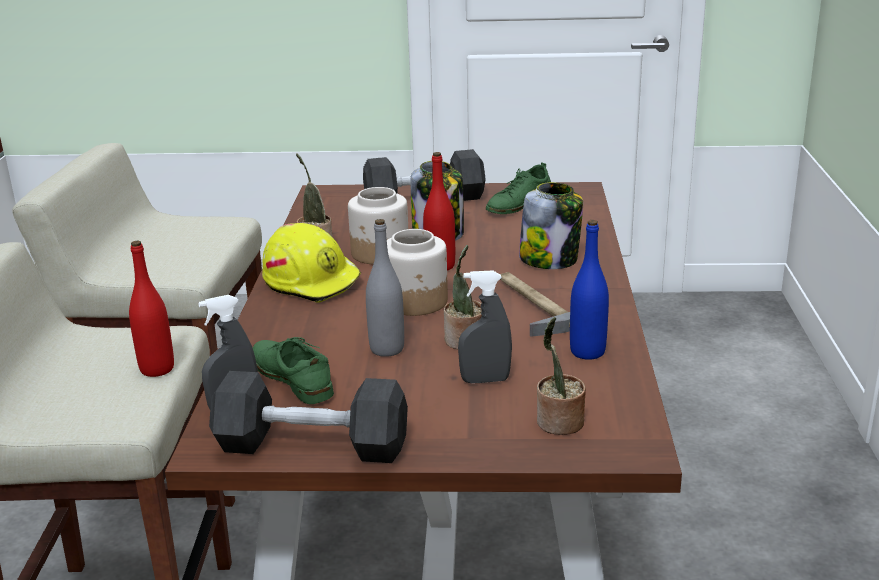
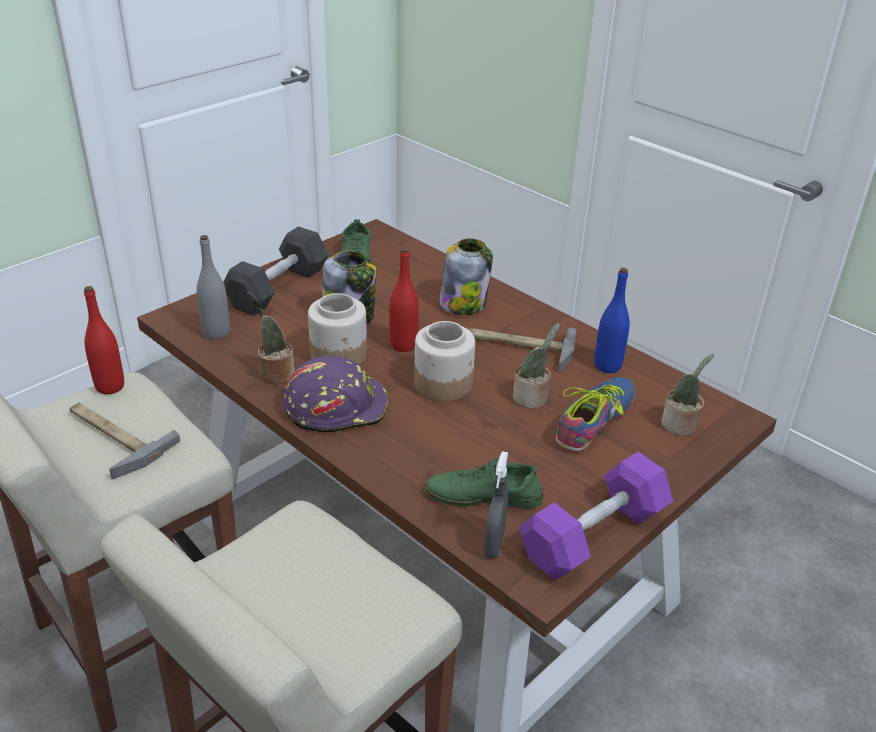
camera: 50 degrees left, 10 degrees up
red bottle [129,241,174,377] -> red bottle moved to [84,286,124,394]
black dumbbell [209,371,408,463] -> purple dumbbell [519,452,673,581]
yellow hard hat [262,223,361,303] -> purple hard hat [283,356,389,432]
grey bottle [366,219,404,357] -> grey bottle moved to [196,235,230,339]
grey spray bottle [458,270,512,383] -> shoe [555,377,635,452]
none -> hammer [69,403,180,479]

